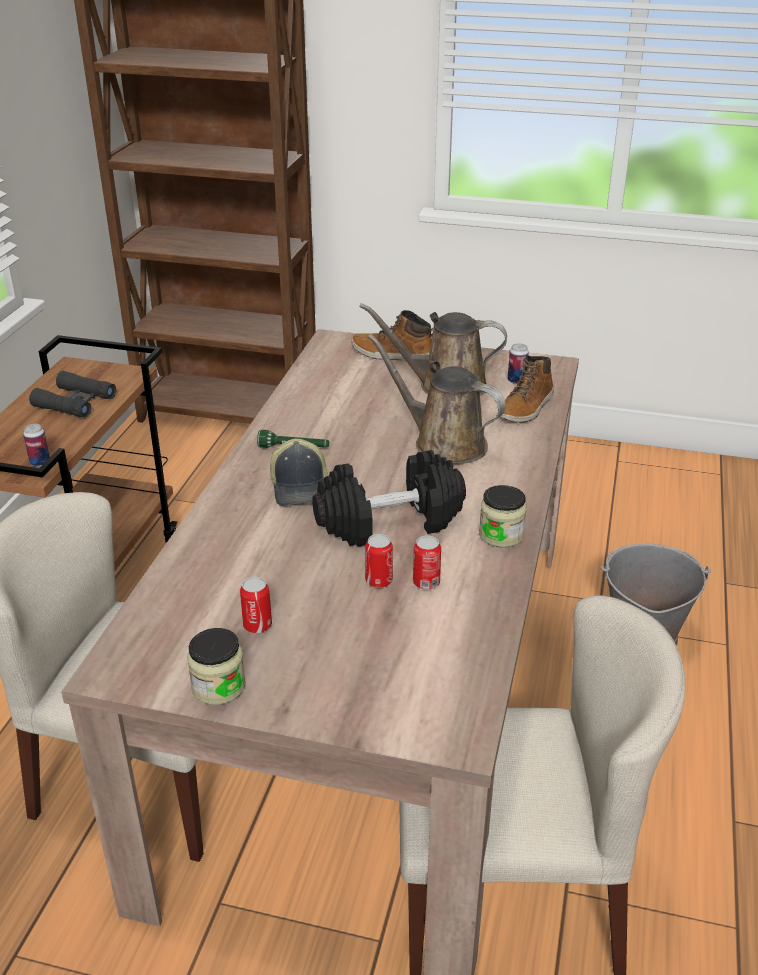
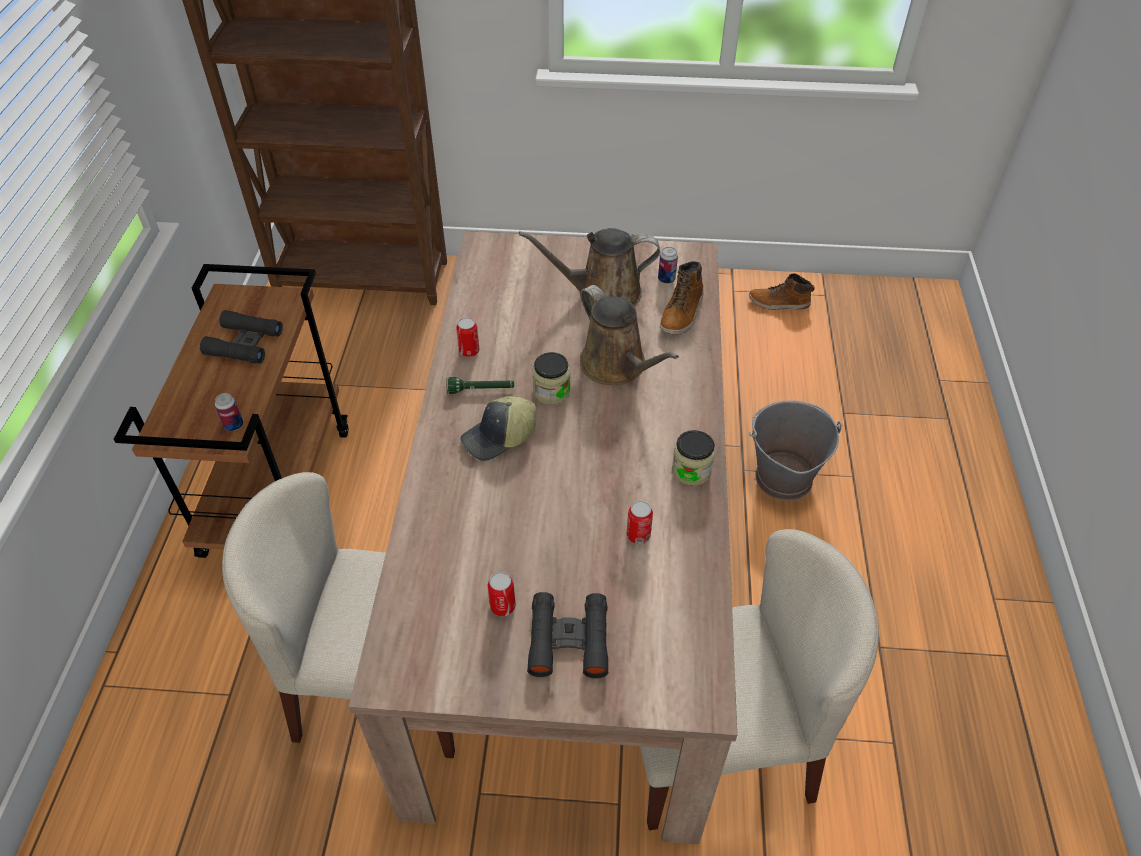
camera: 10 degrees left, 15 degrees up
jar [187,628,246,705] -> jar moved to [532,352,570,405]
cap [270,439,328,506] -> cap turned 75 degrees clockwise [460,396,536,461]
black dumbbell [312,450,466,546] -> none
boot [351,310,434,361] -> boot moved to [749,274,815,310]
can [365,534,393,588] -> can moved to [456,317,480,357]
brown watering can [368,334,506,464] -> brown watering can turned 150 degrees counterclockwise [580,285,679,385]
none -> black binoculars [527,592,608,678]

